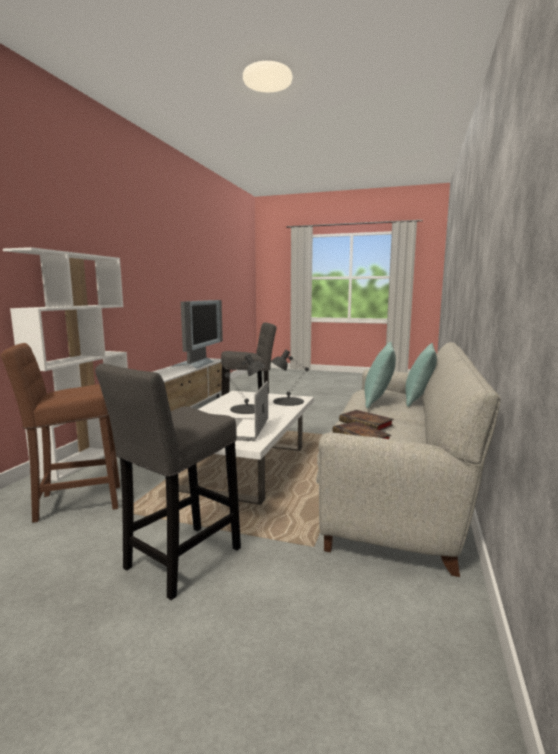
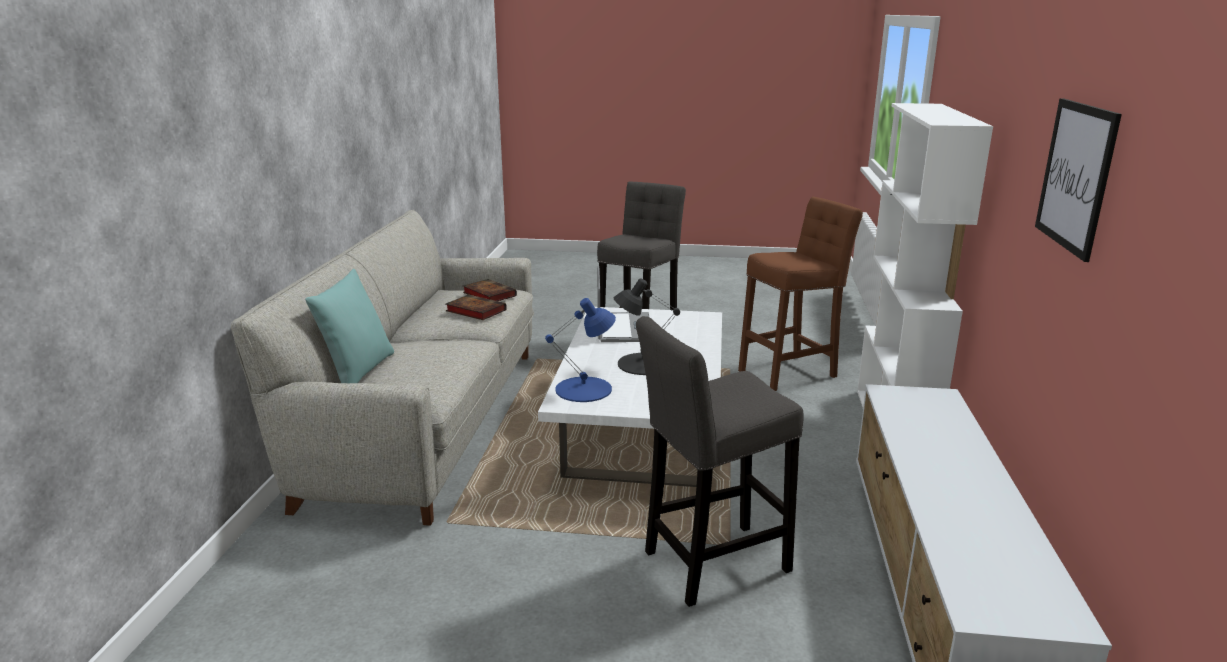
camera: 170 degrees right, 10 degrees up
television [172,300,223,368] -> none
black table lamp [271,350,309,406] -> blue table lamp [545,298,616,402]
turquoise pillow [365,342,396,409] -> none
none -> picture [1035,98,1122,262]

